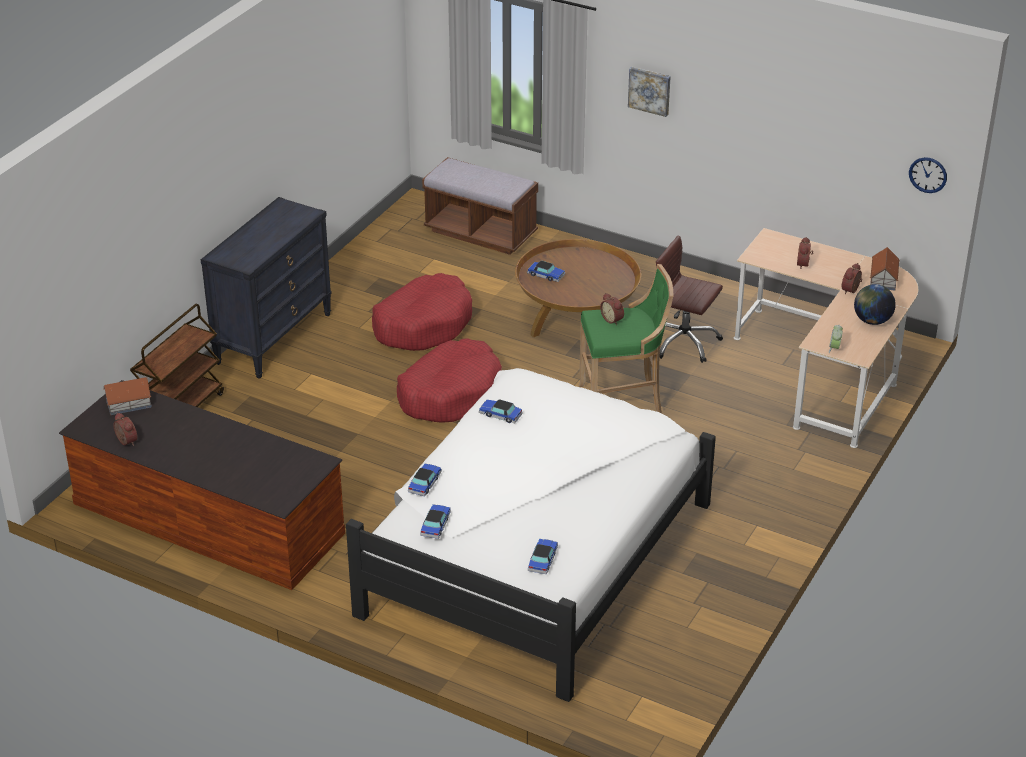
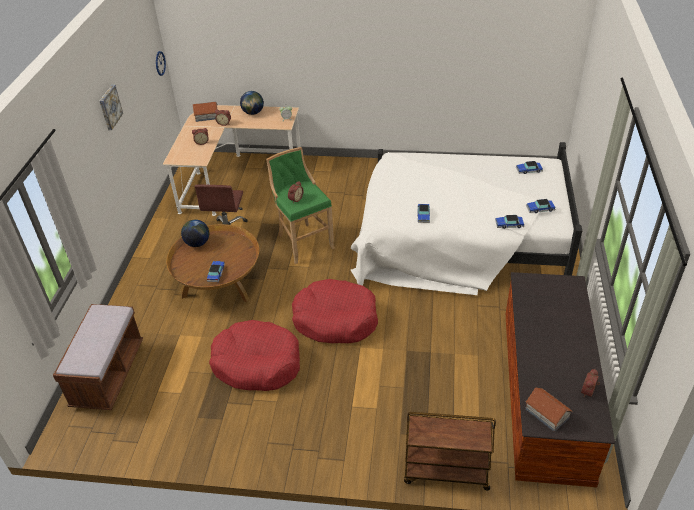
camera: 110 degrees left, 5 degrees up
black dresser [201,197,332,379] -> none
picture [628,67,671,117] -> picture moved to [100,85,123,130]
none -> globe [181,220,209,247]

